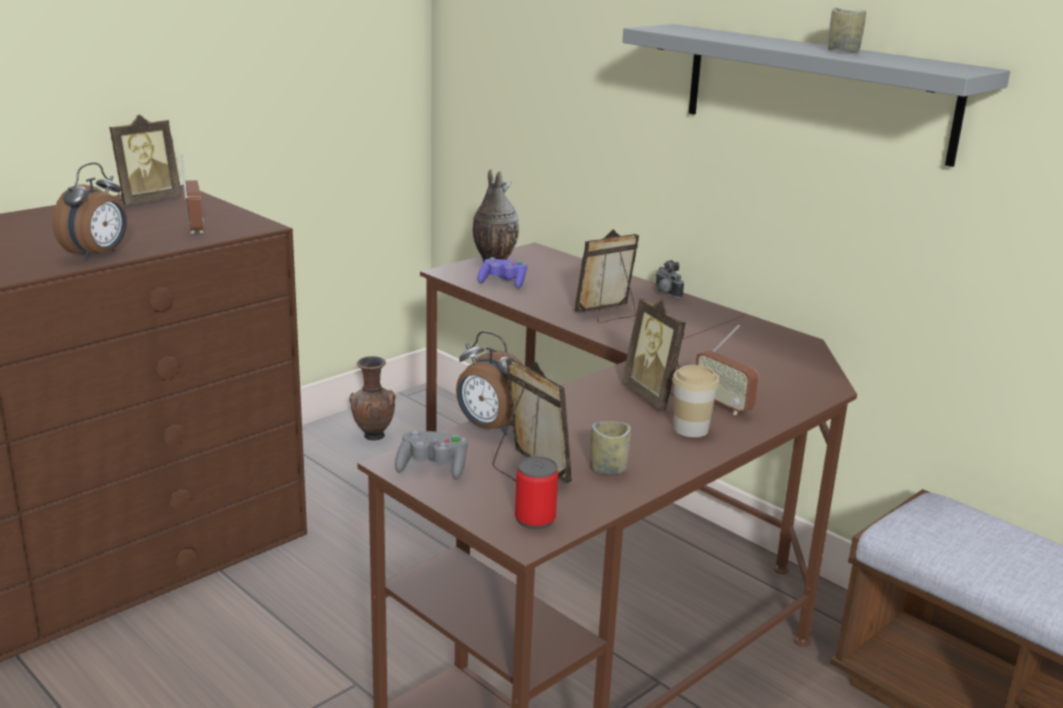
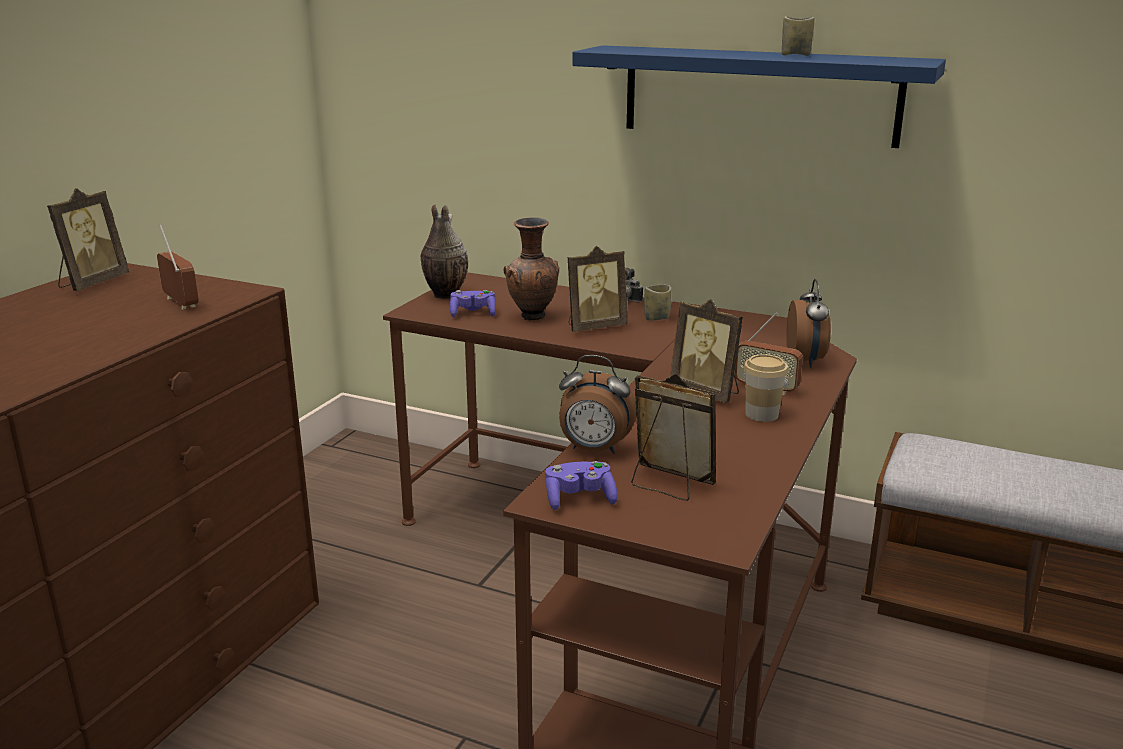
camera: 20 degrees left, 0 degrees up
alarm clock [52,163,127,261] -> alarm clock moved to [786,279,831,368]
brown vase [350,356,395,440] -> brown vase moved to [503,217,559,320]
grey game controller [395,430,468,480] -> purple game controller [545,461,617,510]
can [515,456,558,529] -> none
picture frame [575,229,639,323] -> picture frame turned 150 degrees counterclockwise [568,246,628,332]
cup [590,421,631,474] -> cup moved to [644,285,672,321]
grey shelf [622,24,1010,167] -> blue shelf [572,45,946,148]

